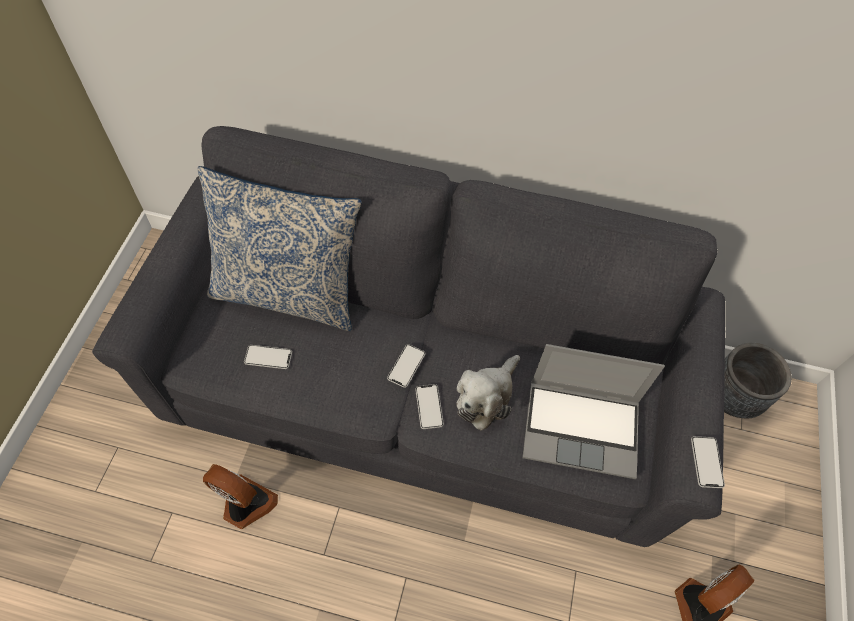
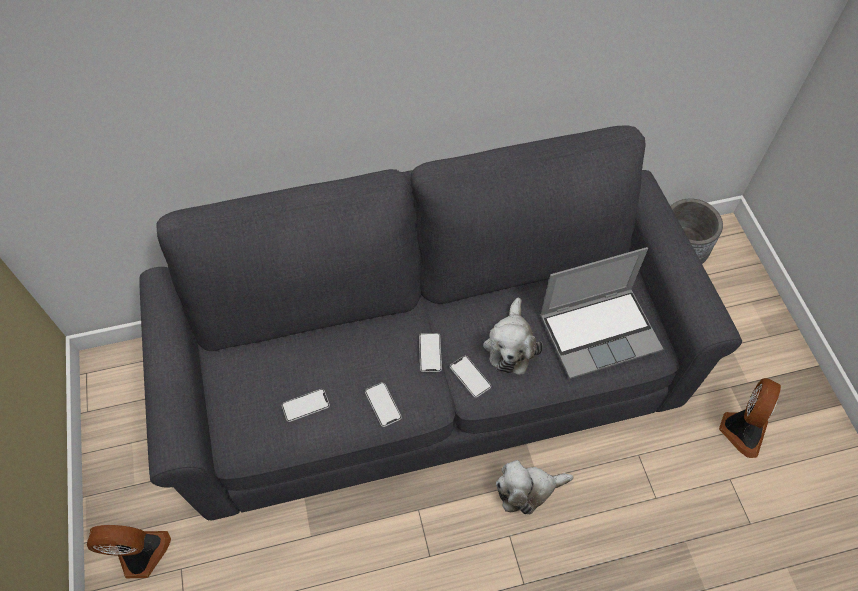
camera: 25 degrees left, 0 degrees up
pillow [197,166,362,331] -> none
fan [203,464,278,529] -> fan moved to [87,525,171,578]
phone [691,436,725,488] -> phone moved to [365,382,402,427]
none -> plush toy [496,460,573,514]

